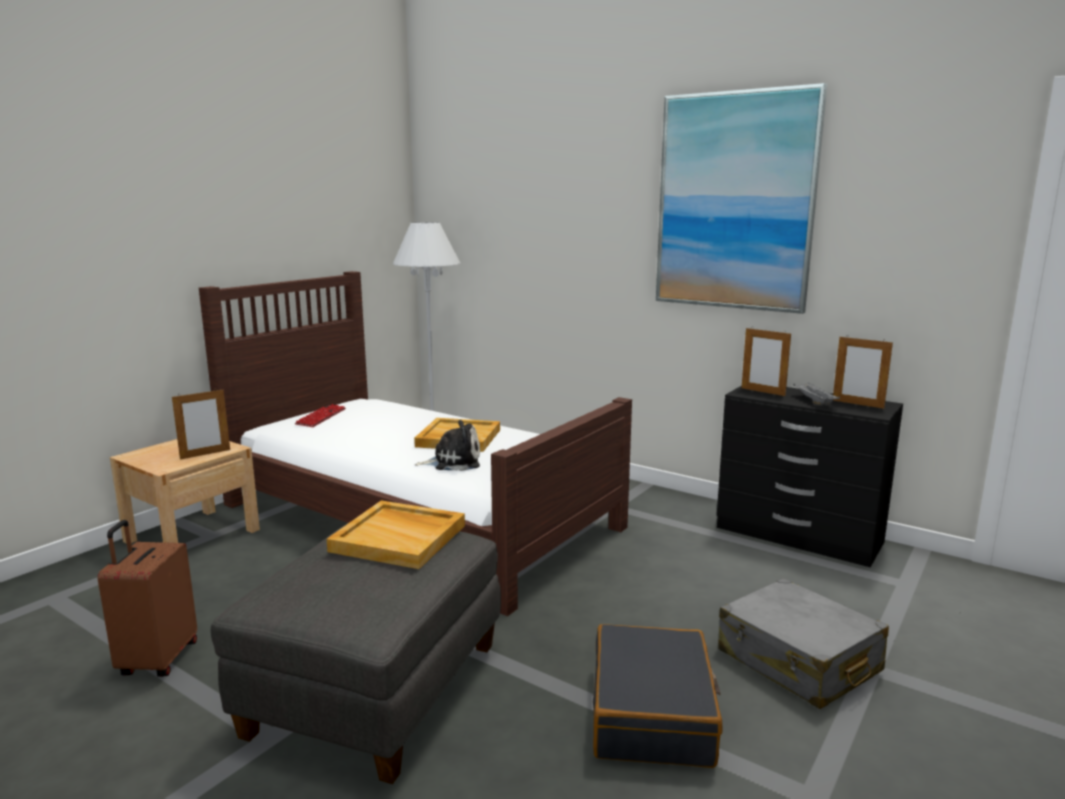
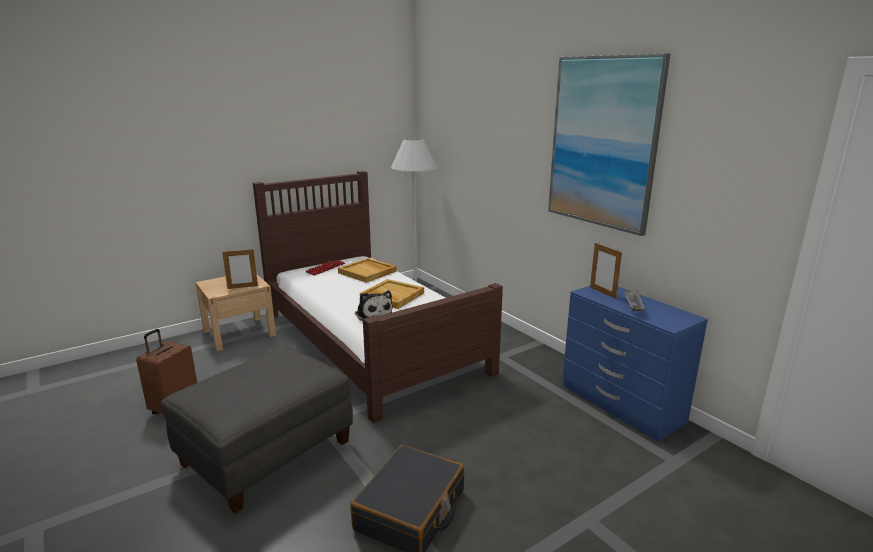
camera: 20 degrees right, 5 degrees up
beige tray [327,500,465,569] -> beige tray moved to [338,258,397,283]
plush toy [415,420,480,471] -> plush toy turned 45 degrees clockwise [355,290,393,321]
black dresser [717,385,903,567] -> blue dresser [563,286,708,441]
grey suitcase [719,578,889,709] -> none
picture frame [833,335,893,409] -> none

